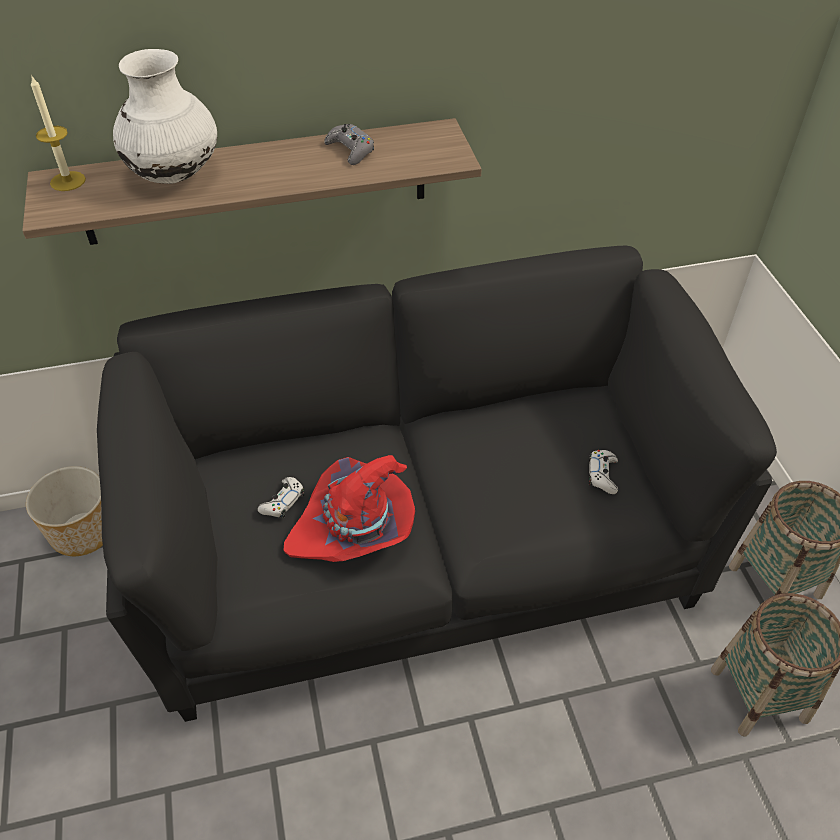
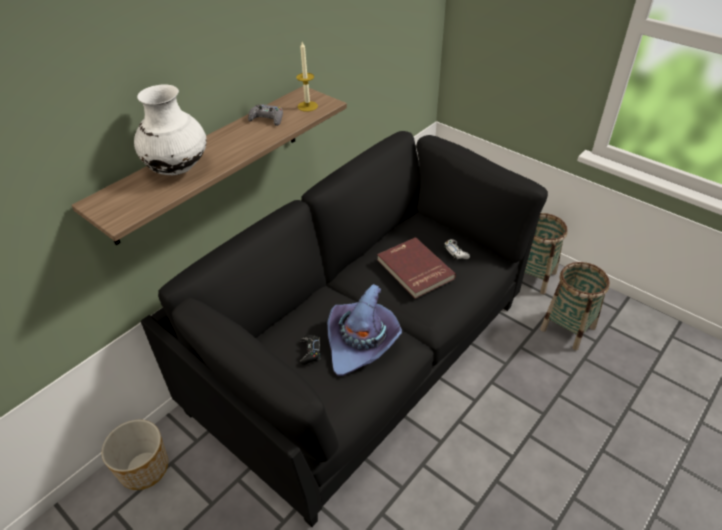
camera: 35 degrees left, 5 degrees down
candle [31,76,86,191] -> candle moved to [296,42,318,112]
white game controller [258,477,305,518] -> black game controller [300,335,320,365]
red hat [284,455,415,562] -> purple hat [327,284,402,376]
none -> red book [377,237,456,299]

